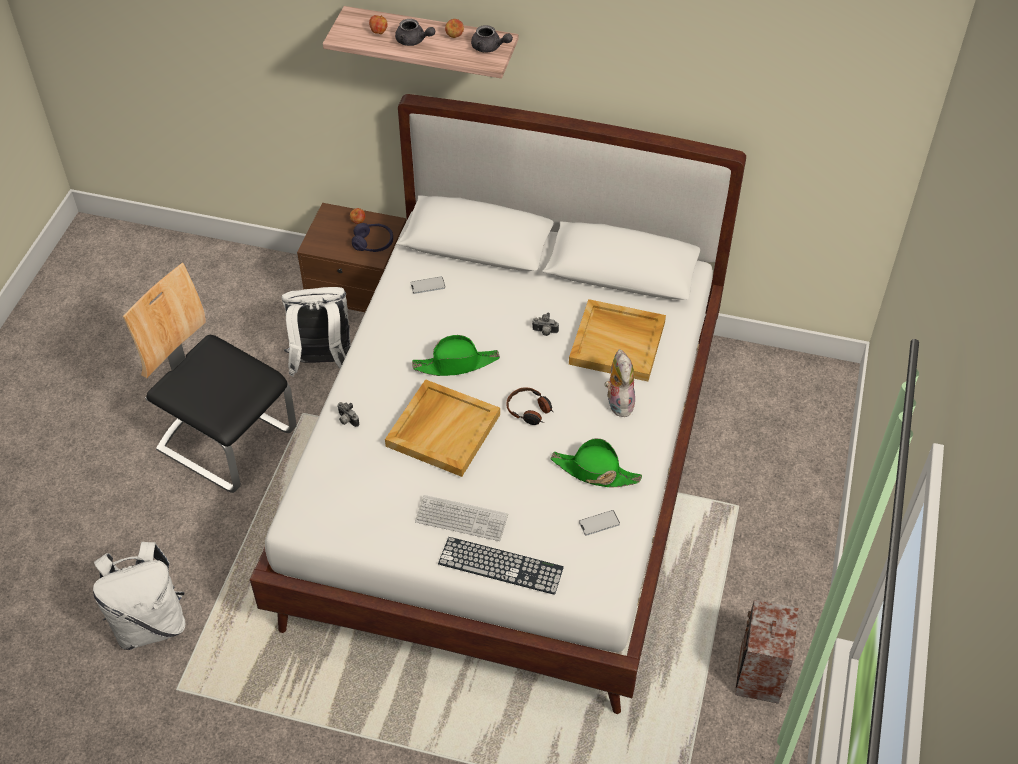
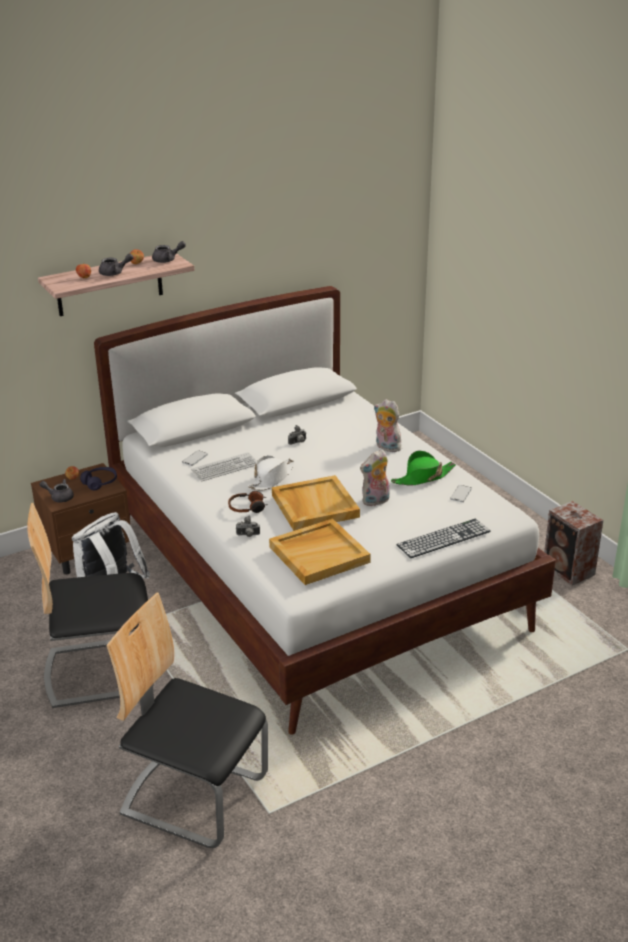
camera: 45 degrees left, 20 degrees down
white backpack [93,542,185,650] -> chair [106,593,268,848]
green hat [412,335,500,376] -> white hat [248,455,295,490]
keyboard [415,495,508,541] -> keyboard moved to [191,452,256,481]
headphones [506,387,554,425] -> headphones moved to [228,491,268,513]
beige tray [569,299,666,381] -> beige tray moved to [269,519,371,585]
none -> grey teapot [40,479,74,503]
none -> plush toy [360,449,390,506]

